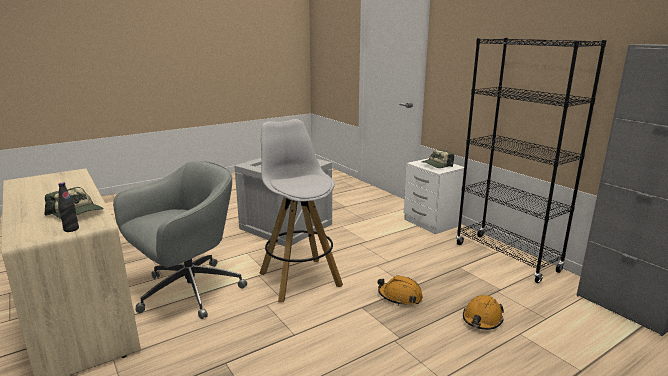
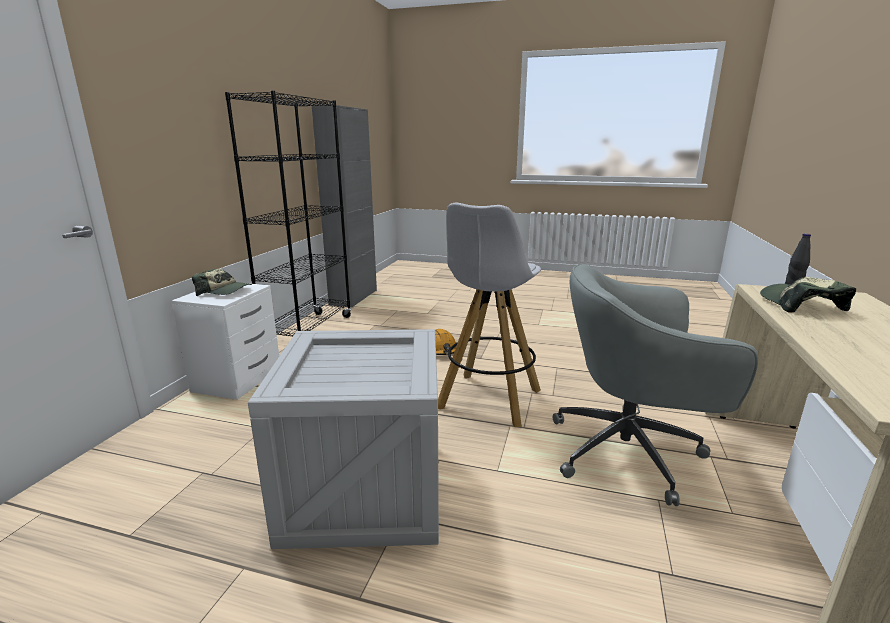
camera: 130 degrees left, 0 degrees up
orange hard hat [463,295,504,330] -> none

